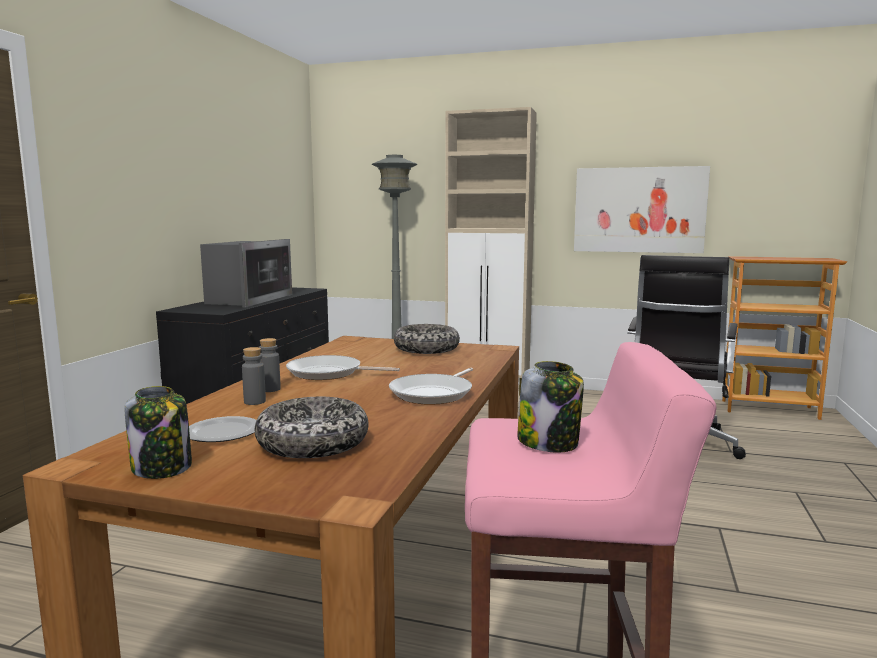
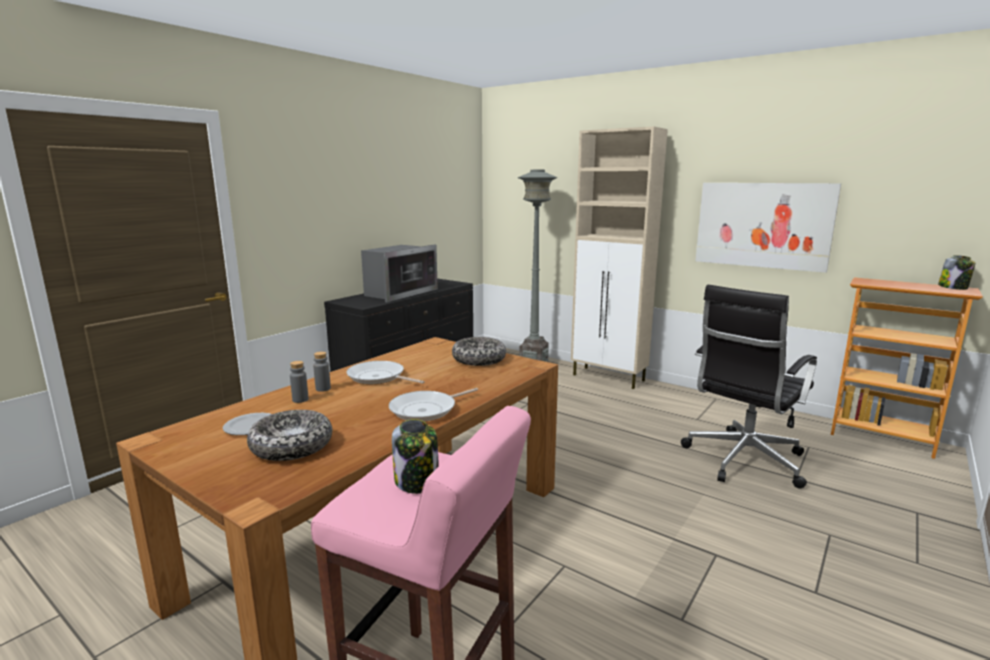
camera: 20 degrees right, 5 degrees up
jar [124,386,192,479] -> jar moved to [938,255,975,290]

